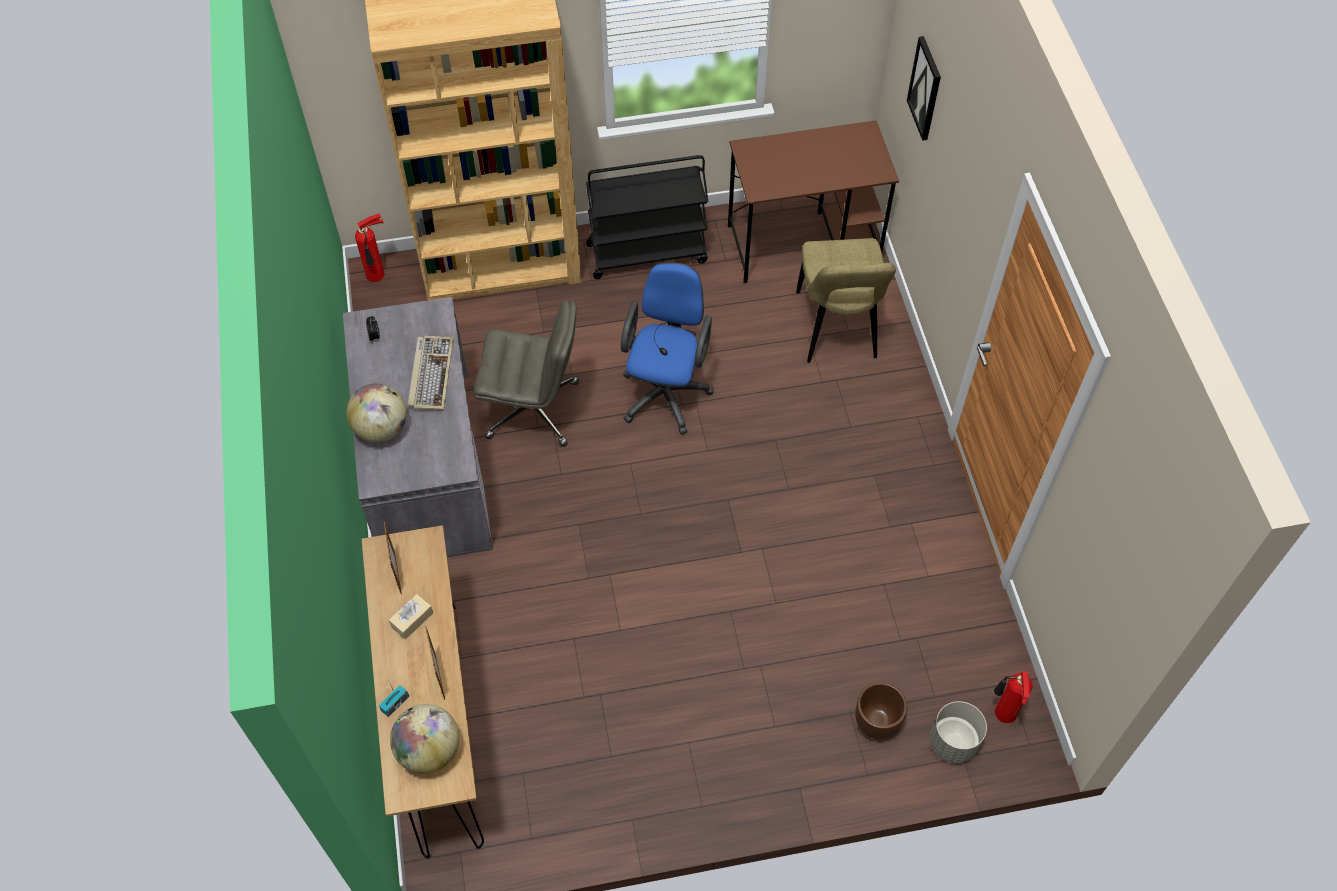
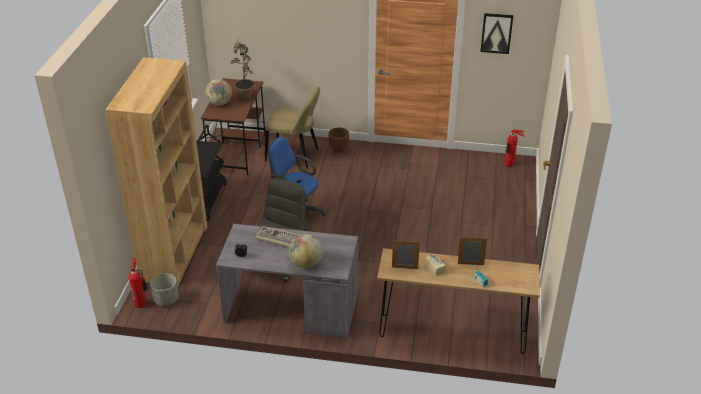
camera: 70 degrees left, 20 degrees down
globe [390,704,459,774] -> globe moved to [205,79,232,106]
brown planter [855,682,907,739] -> brown planter moved to [328,127,349,153]
picture [907,36,941,141] -> picture moved to [480,13,513,54]
grey planter [930,701,987,763] -> grey planter moved to [150,273,179,306]
none -> potted plant [231,39,255,99]

